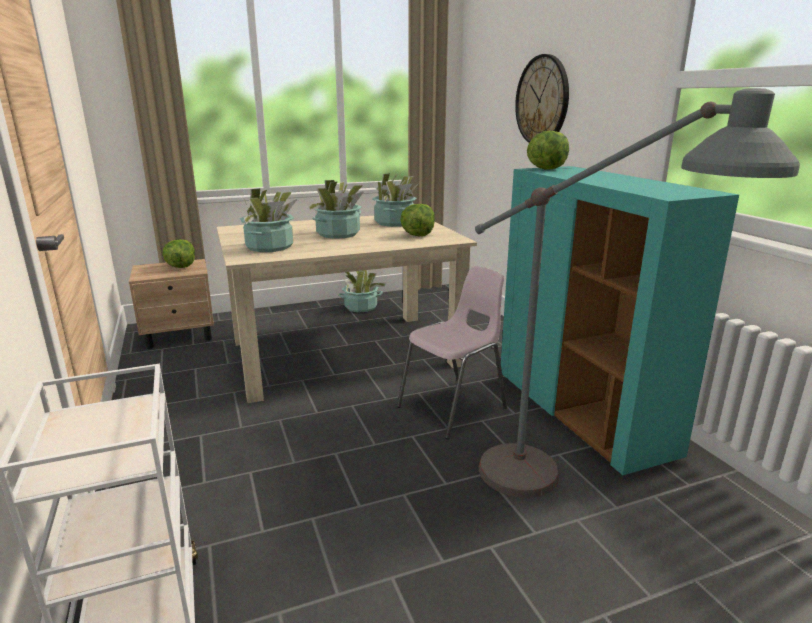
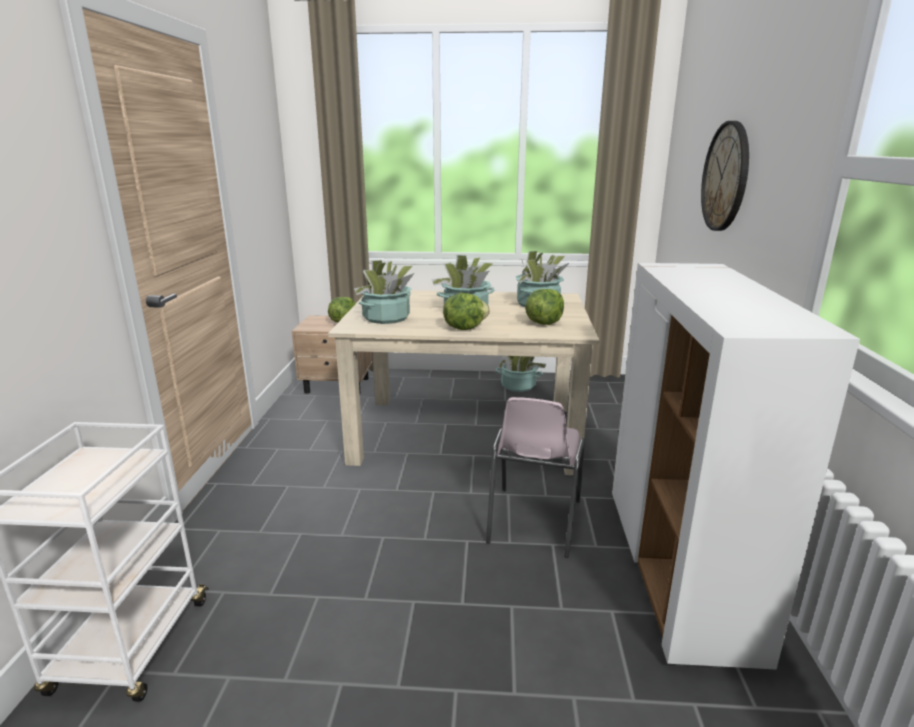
camera: 25 degrees right, 0 degrees up
pink chair [397,266,507,439] -> pink chair turned 120 degrees clockwise [486,397,585,558]
grey floor lamp [475,88,800,498] -> none
turquoise cabinet [501,166,739,475] -> white cabinet [612,263,860,669]
lettuce [527,131,569,170] -> lettuce moved to [443,293,490,330]

